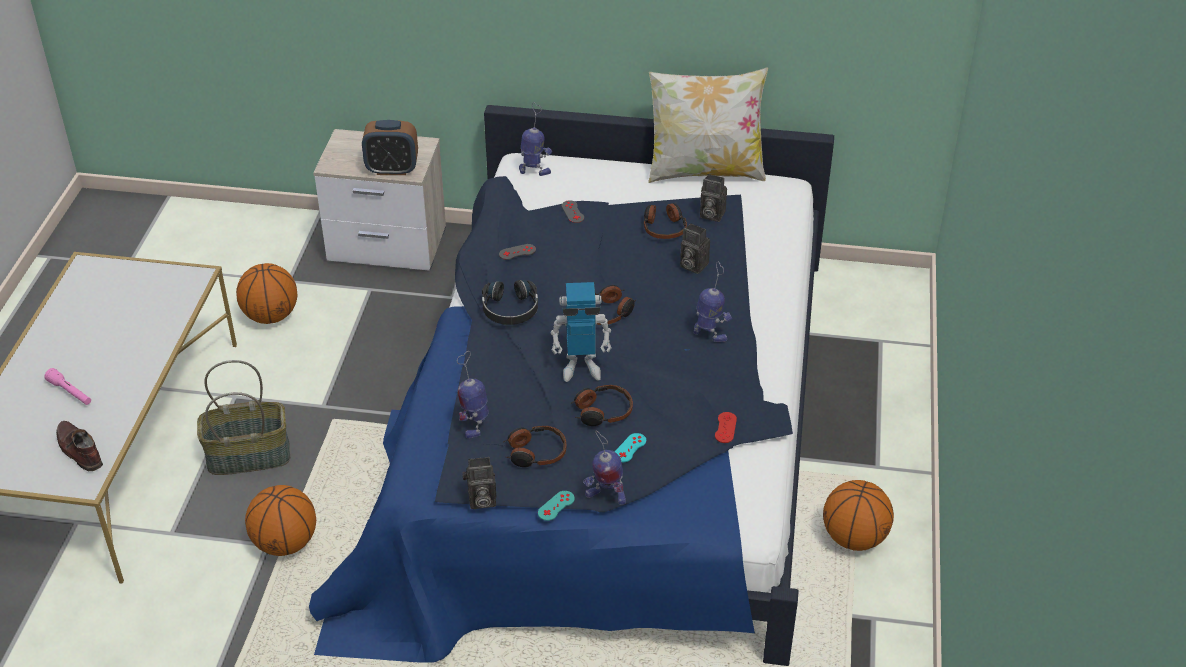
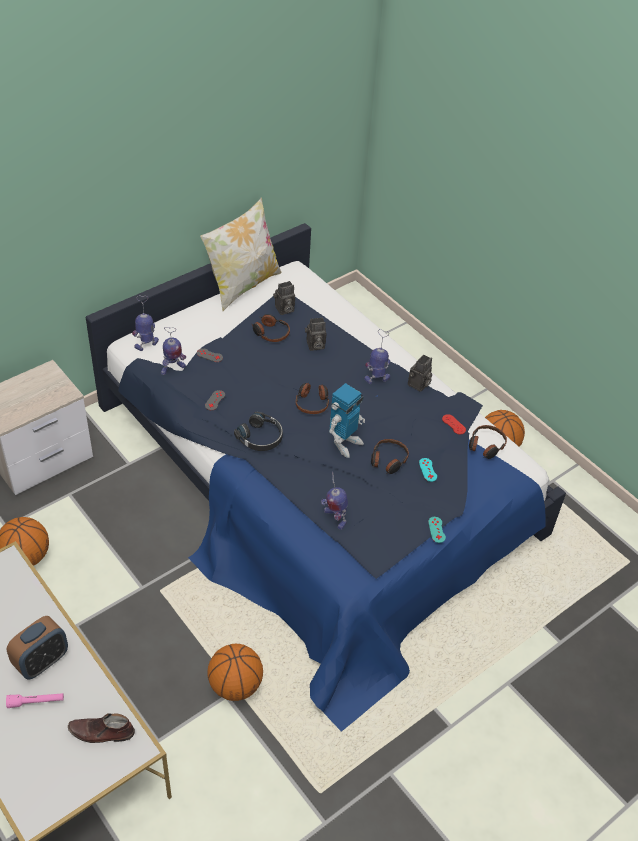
camera: 50 degrees left, 5 degrees up
basket [197,360,290,475] -> none
alarm clock [362,120,418,175] -> alarm clock moved to [7,616,68,680]
camera [462,457,496,509] -> camera moved to [408,355,432,392]
headphones [503,426,567,467] -> headphones moved to [469,425,507,459]
toy robot [583,430,626,505] -> toy robot moved to [161,327,186,375]

